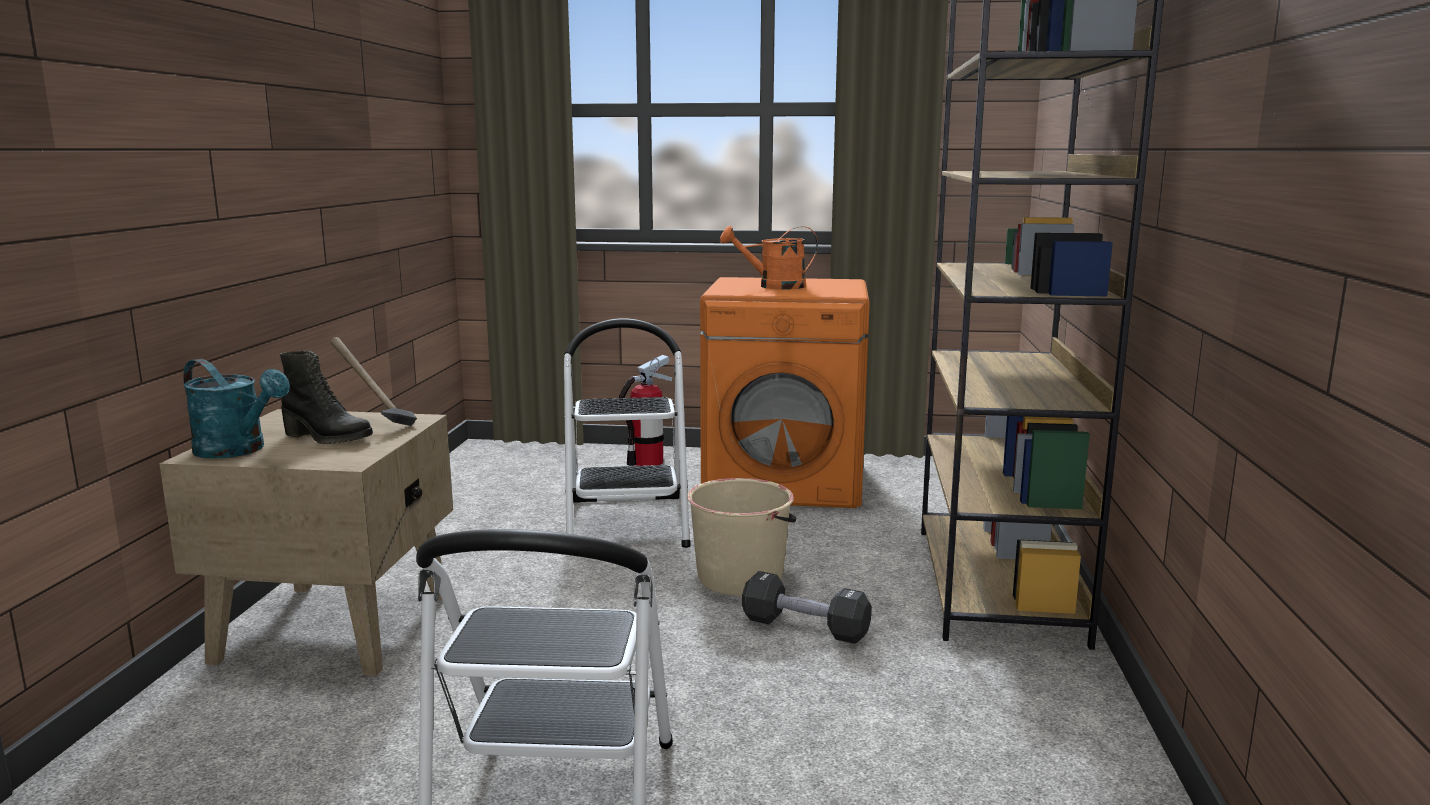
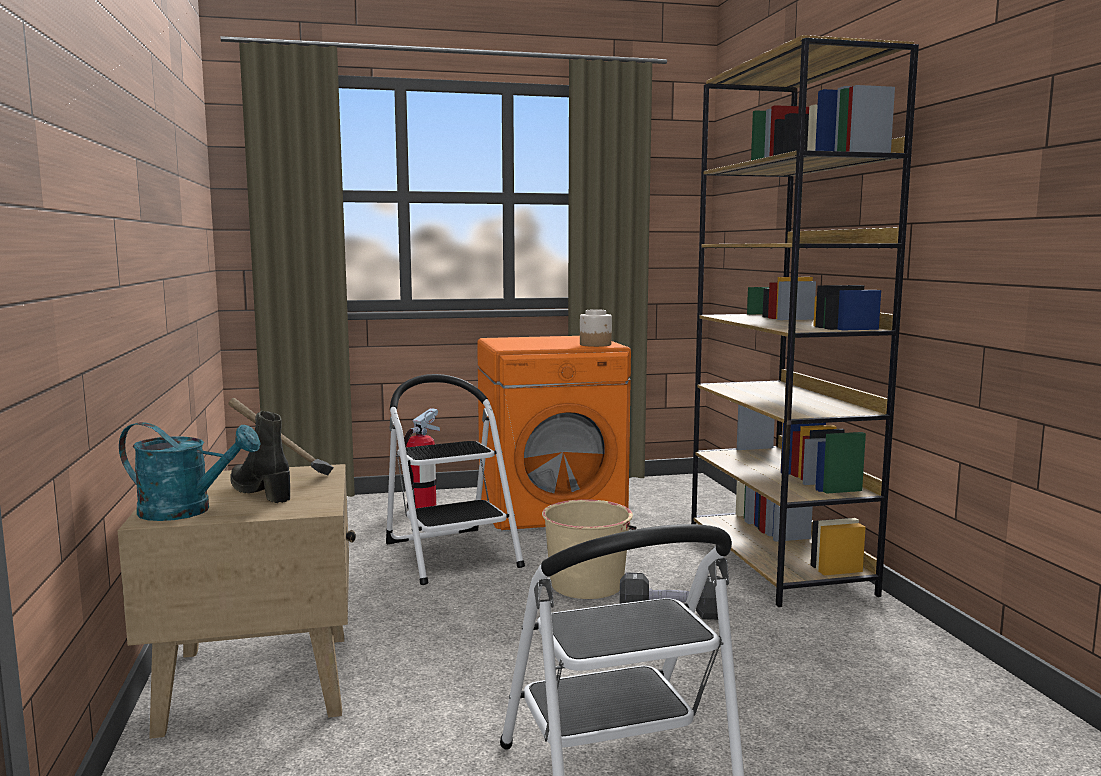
camera: 20 degrees left, 5 degrees down
black boot [280,351,373,444] -> black boot turned 135 degrees counterclockwise [231,411,290,503]
orange watering can [720,226,818,289] -> none
none -> jar [580,309,612,347]

